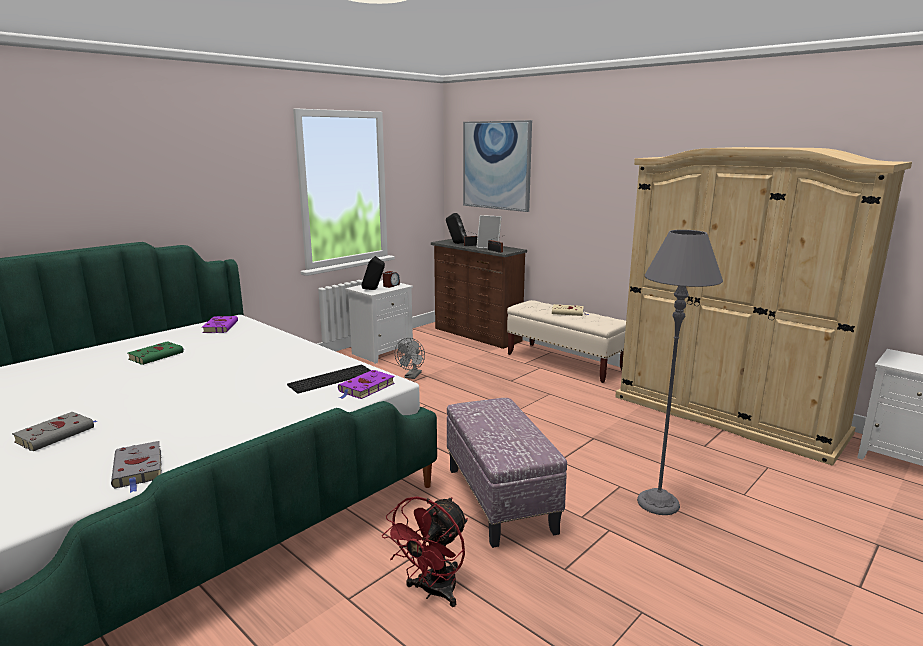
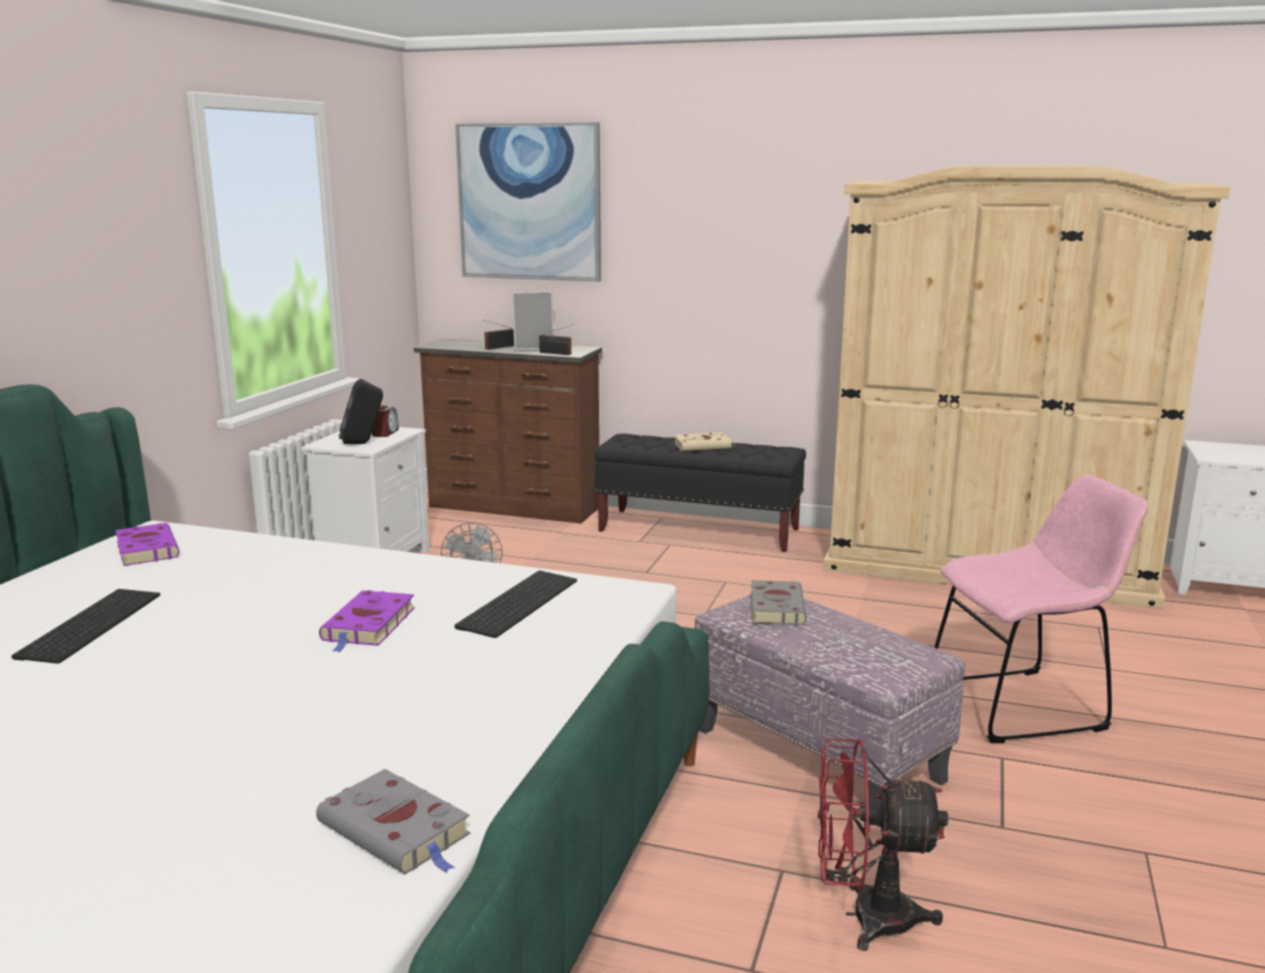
camera: 25 degrees left, 0 degrees up
grey book [12,412,97,451] -> grey book moved to [751,580,806,625]
green book [128,341,184,365] -> keyboard [11,589,160,664]
purple book [338,370,395,399] -> purple book moved to [319,590,415,653]
red fan [382,496,468,607] -> red fan turned 90 degrees clockwise [818,738,948,951]
black speaker [446,213,467,244] -> none
beige bench [507,300,626,383] -> black bench [595,434,806,552]
grey floor lamp [637,230,723,515] -> pink chair [934,474,1149,743]

